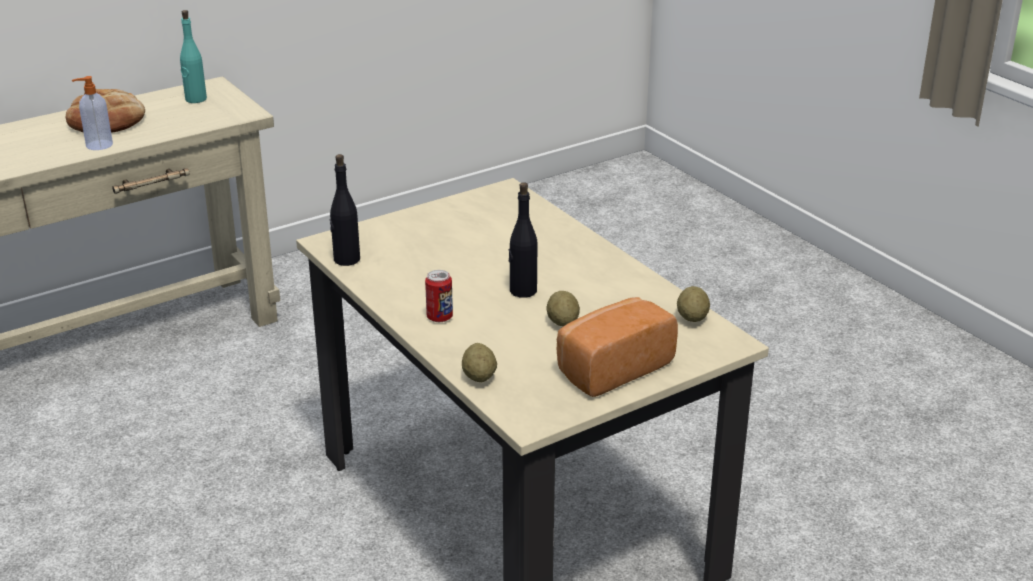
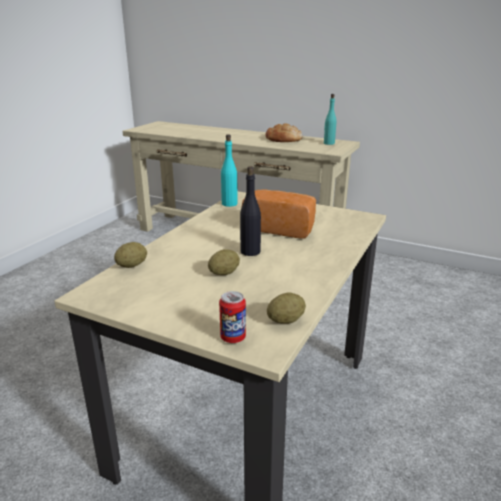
camera: 60 degrees right, 5 degrees down
soap dispenser [72,76,113,150] -> none
black bottle [330,154,360,266] -> turquoise bottle [221,134,238,207]
can [425,270,453,322] -> can moved to [219,291,246,343]
bread [557,297,678,397] -> bread moved to [241,189,316,238]

